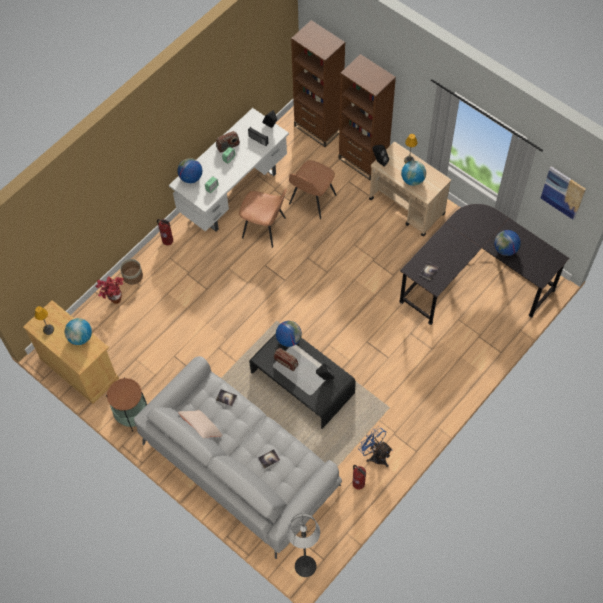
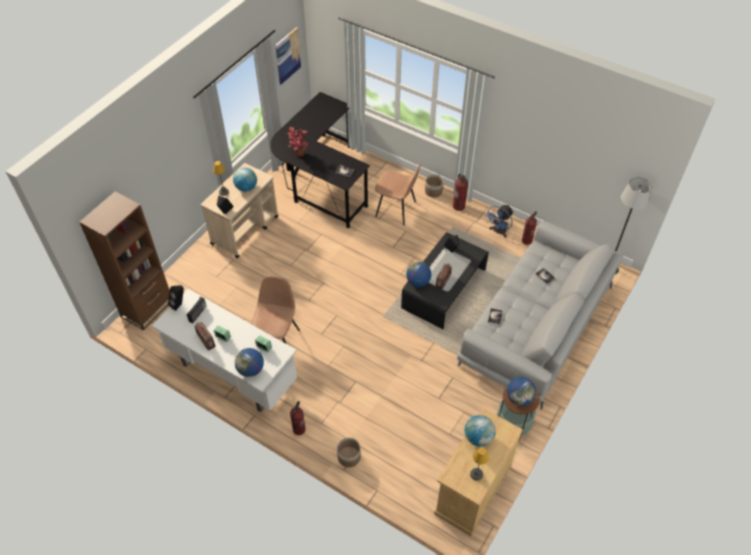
camera: 100 degrees left, 10 degrees down
potted plant [95,276,124,304] -> potted plant moved to [288,127,308,157]
beige pillow [178,410,223,438] -> none
brown chair [289,160,337,219] -> brown chair moved to [375,163,422,225]
brown bookcase [339,54,396,181] -> none
globe [494,230,521,256] -> globe moved to [507,377,536,406]
none -> planter [425,174,444,198]
none -> fire extinguisher [453,174,468,211]

